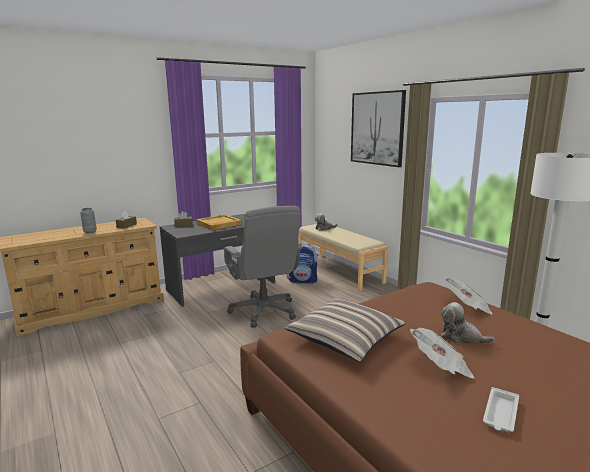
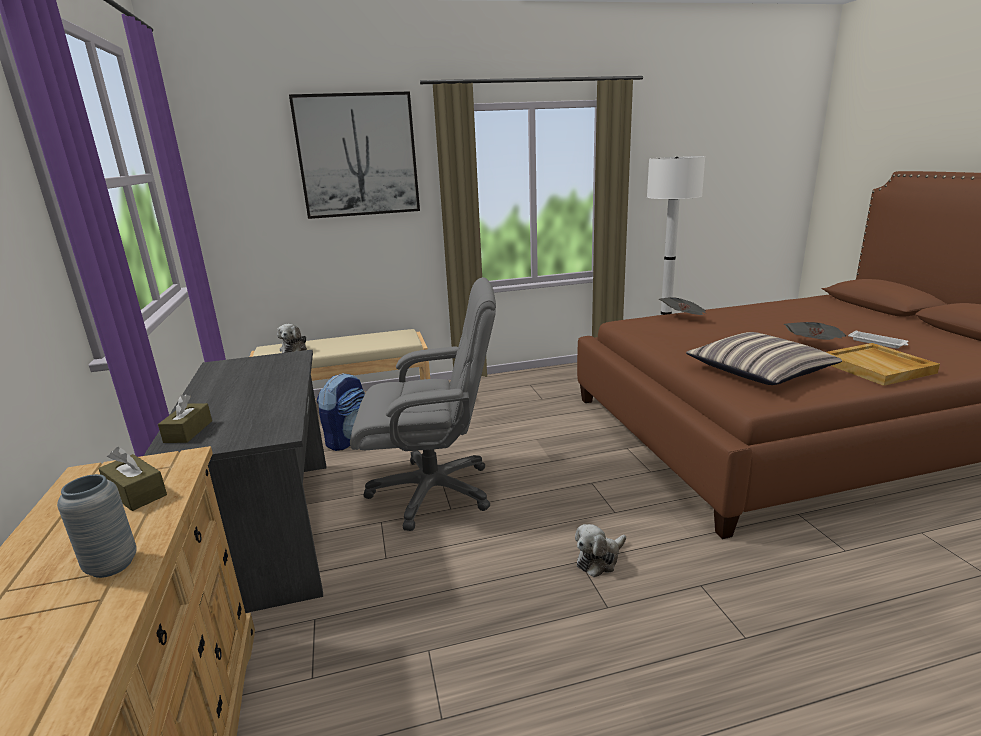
camera: 70 degrees left, 5 degrees up
beige tray [196,214,242,230] -> beige tray moved to [826,343,940,386]
plush toy [441,302,495,344] -> plush toy moved to [575,524,626,577]

